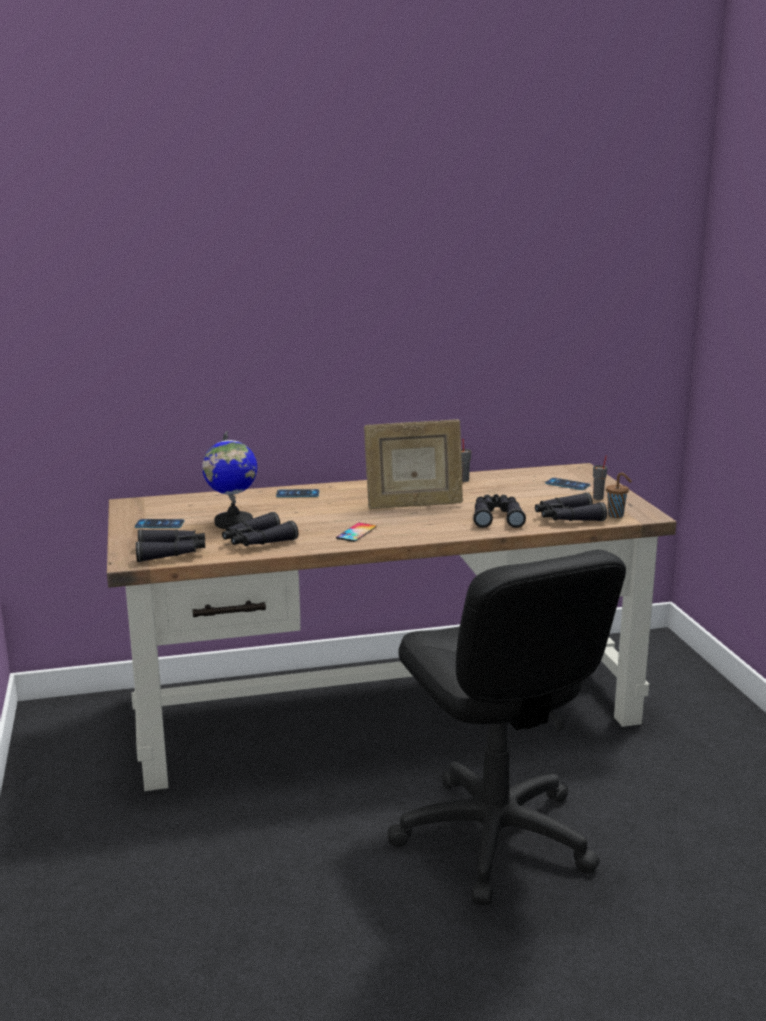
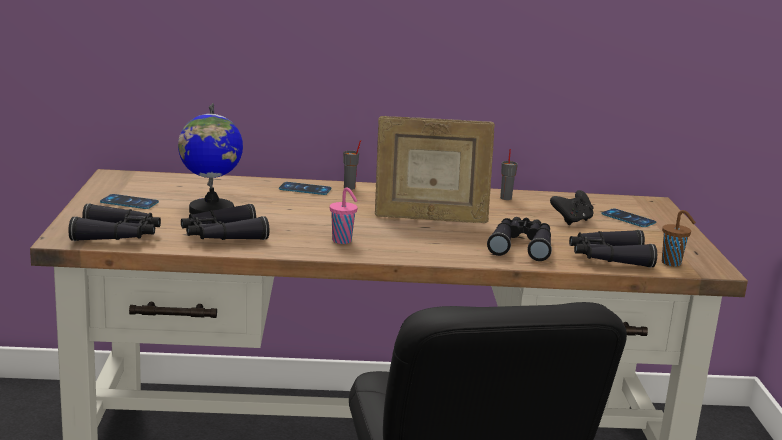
camera: 10 degrees right, 0 degrees up
phone [336,523,377,542] -> pink cup [330,188,358,244]
grey cup [593,455,607,500] -> grey cup moved to [343,140,361,190]
none -> black game controller [550,190,594,225]

